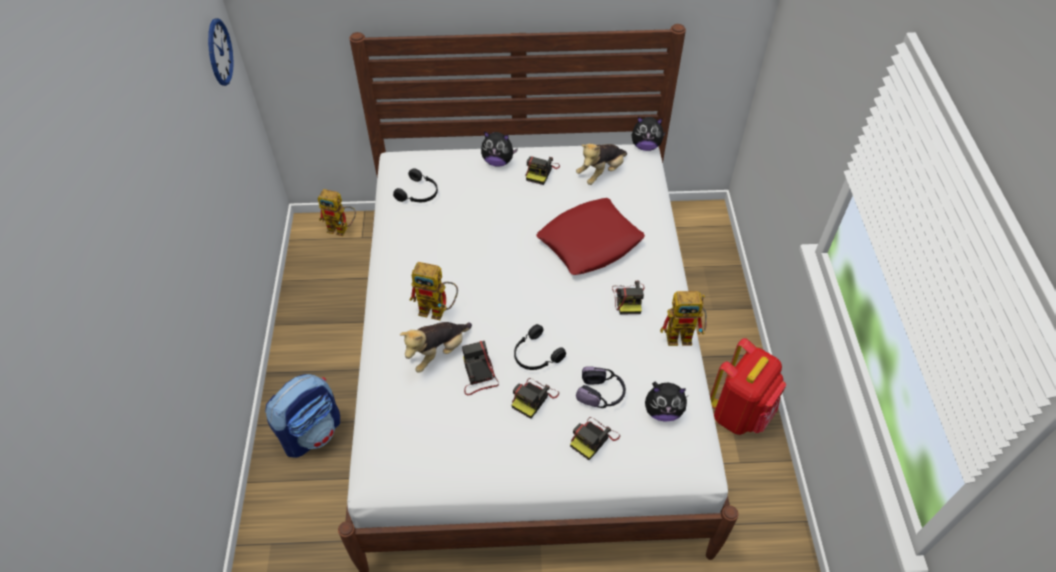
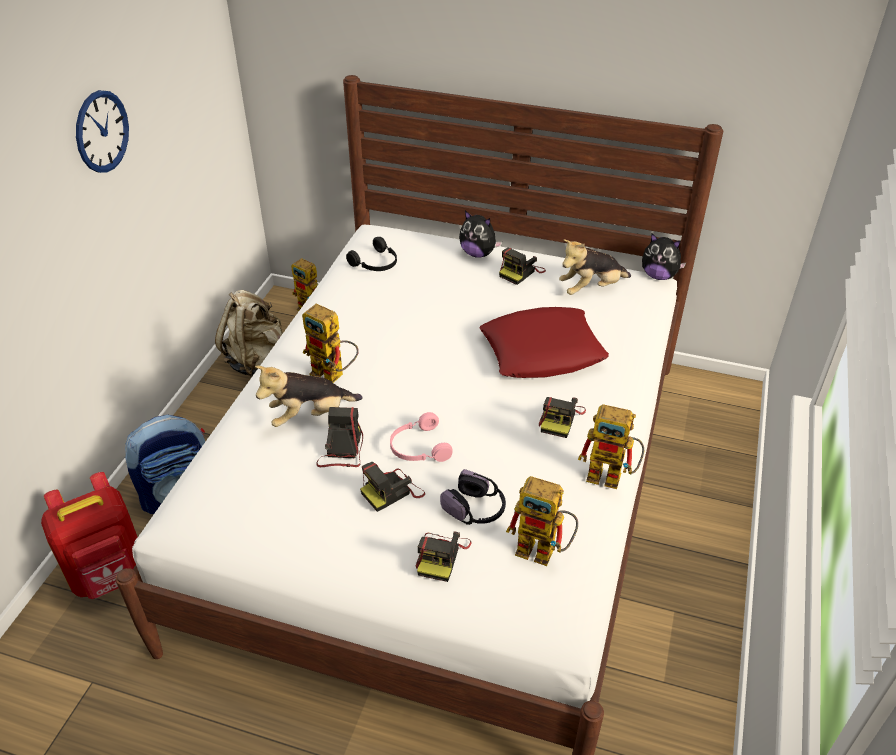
camera: 20 degrees right, 10 degrees down
wall clock [208,18,234,86] -> wall clock moved to [76,90,129,173]
black headphones [514,324,566,370] -> pink headphones [390,412,453,462]
camera [570,417,620,460] -> camera turned 45 degrees counterclockwise [416,532,471,582]
plush toy [645,381,687,422] -> toy robot [506,476,578,566]
red backpack [710,338,786,435] -> red backpack moved to [41,472,137,599]
none -> beige backpack [215,290,283,378]

